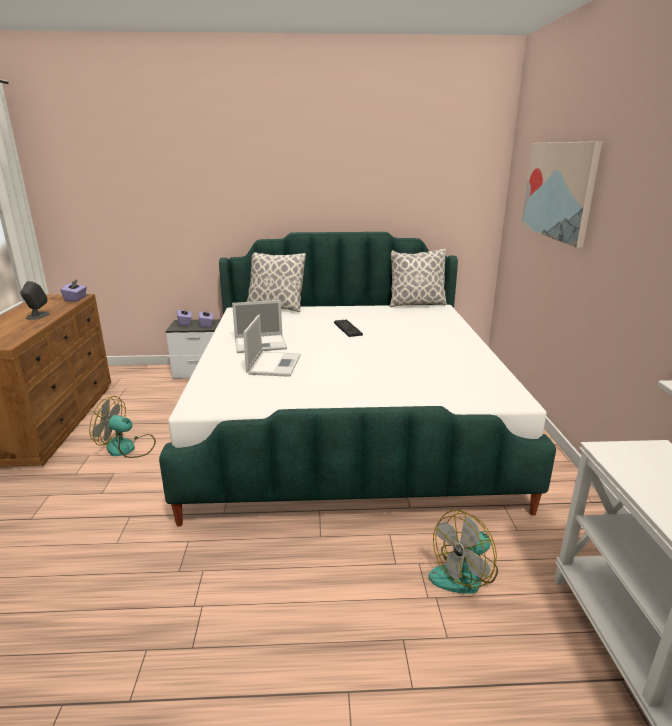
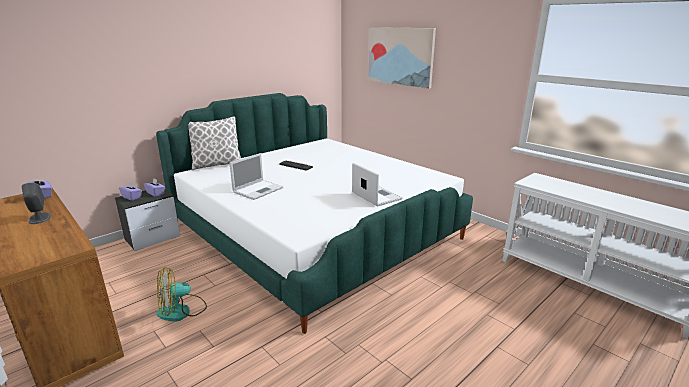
camera: 40 degrees left, 0 degrees up
laptop [243,315,301,377] -> laptop moved to [352,163,402,207]
pillow [390,249,447,307] -> none
fan [429,510,498,594] -> none

